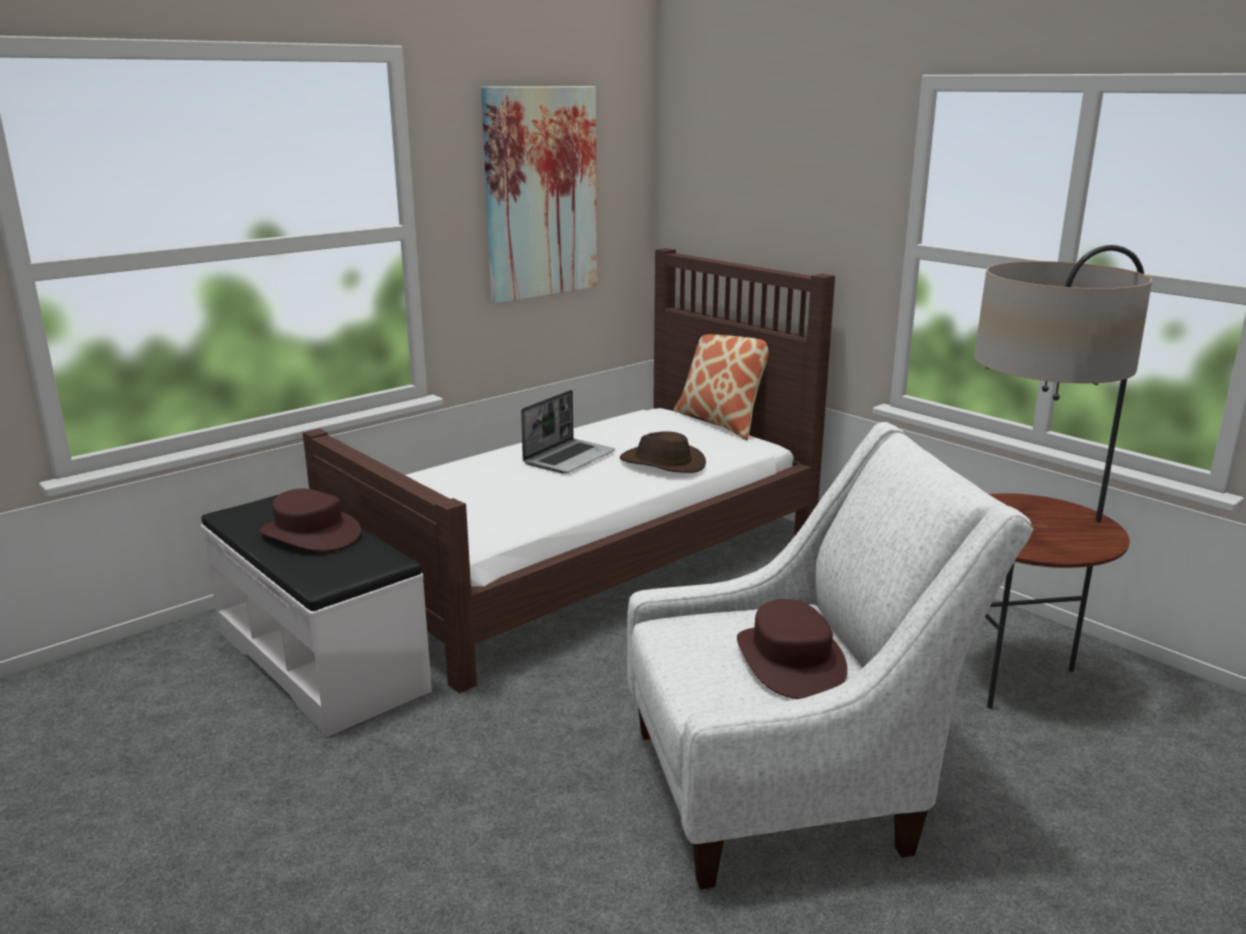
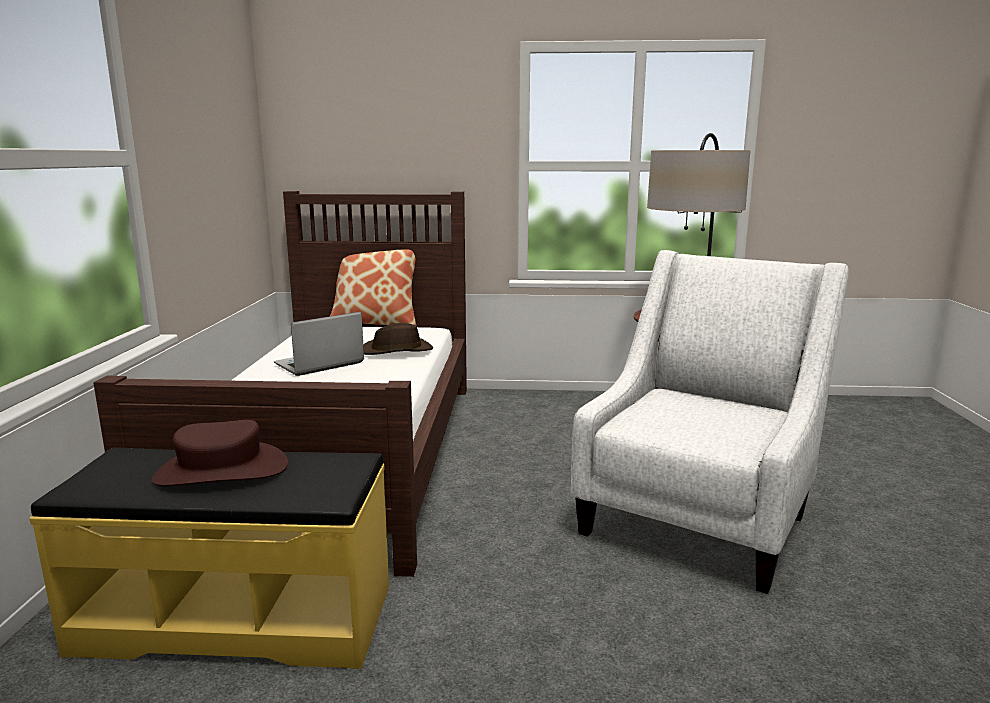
camera: 45 degrees left, 5 degrees down
white bench [201,495,432,737] -> yellow bench [29,447,389,669]
picture [481,86,597,304] -> none
laptop [521,390,615,474] -> laptop turned 120 degrees counterclockwise [274,312,364,376]
brown hat [737,599,847,699] -> none

